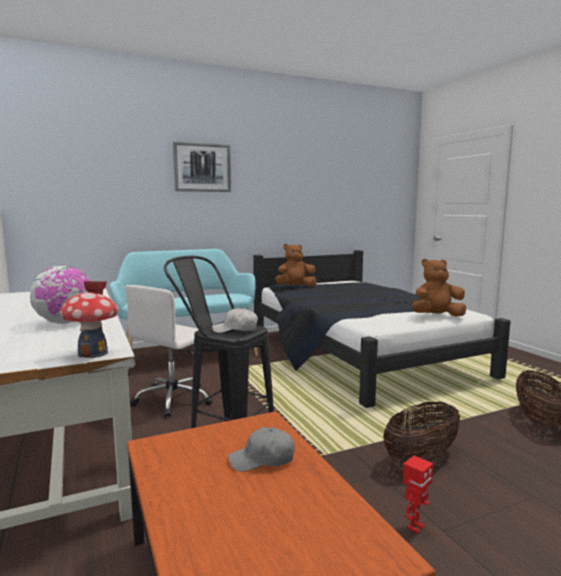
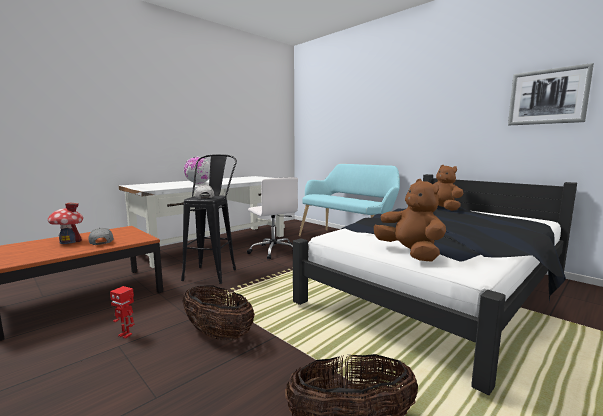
camera: 70 degrees right, 0 degrees up
toy house [60,281,119,358] -> toy house moved to [48,202,83,244]
white office chair [125,285,213,417] -> white office chair turned 135 degrees counterclockwise [247,177,298,259]
picture [173,141,231,192] -> picture moved to [508,63,594,125]

